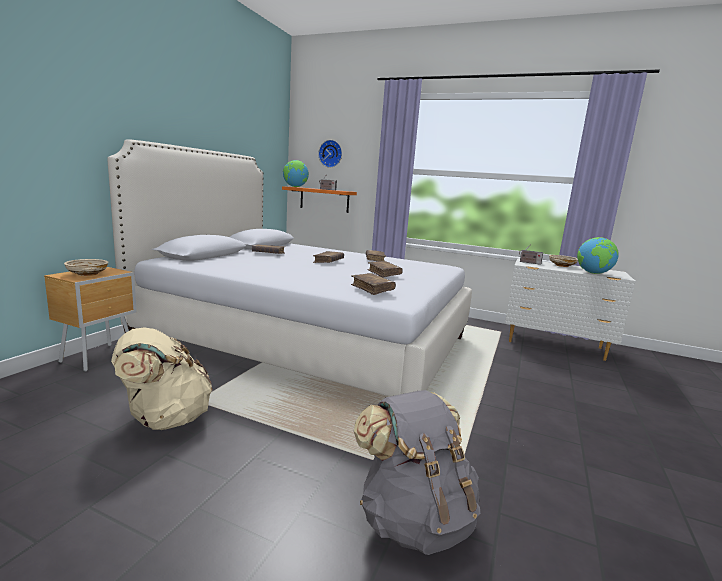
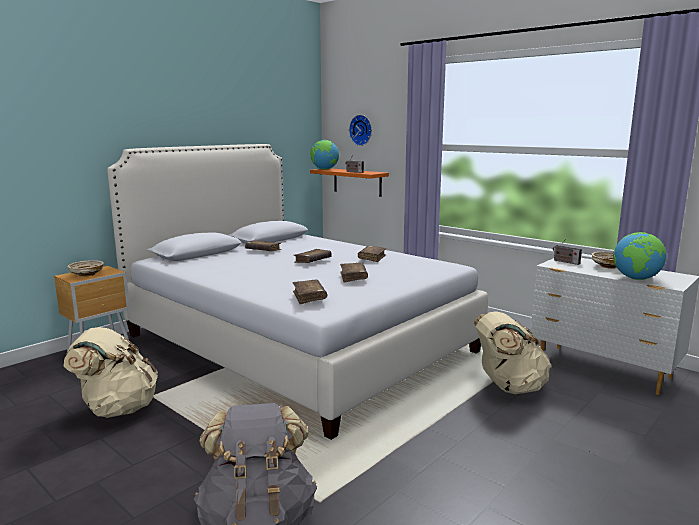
camera: 20 degrees right, 0 degrees up
none -> beige backpack [473,311,552,394]

